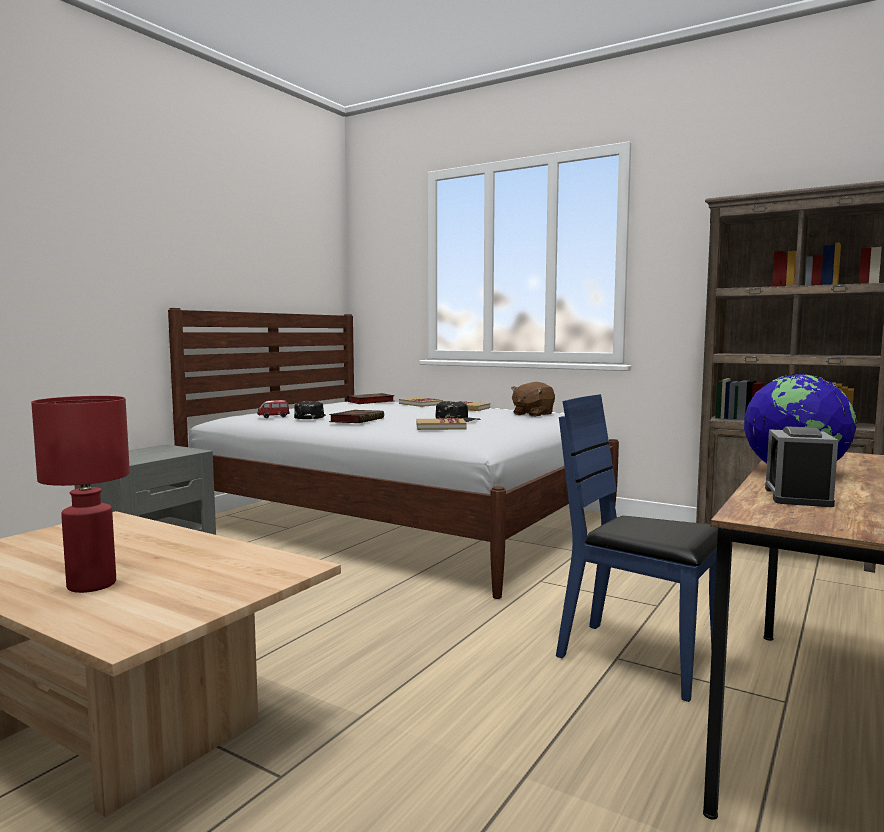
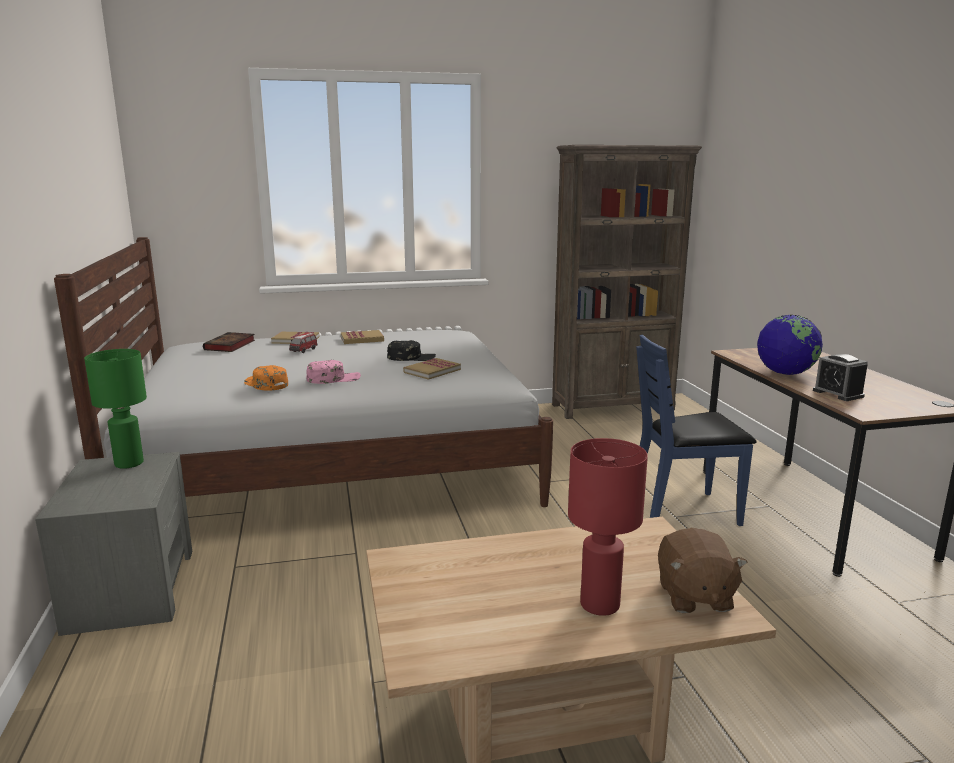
camera: 45 degrees left, 10 degrees up
toy car [257,400,290,418] -> toy car moved to [289,332,317,353]
black cap [294,401,326,419] -> orange cap [244,365,288,391]
book [329,410,384,423] -> pink cap [306,360,361,384]
brown plush toy [511,382,555,417] -> brown plush toy moved to [658,528,748,613]
none -> green table lamp [84,349,147,469]

